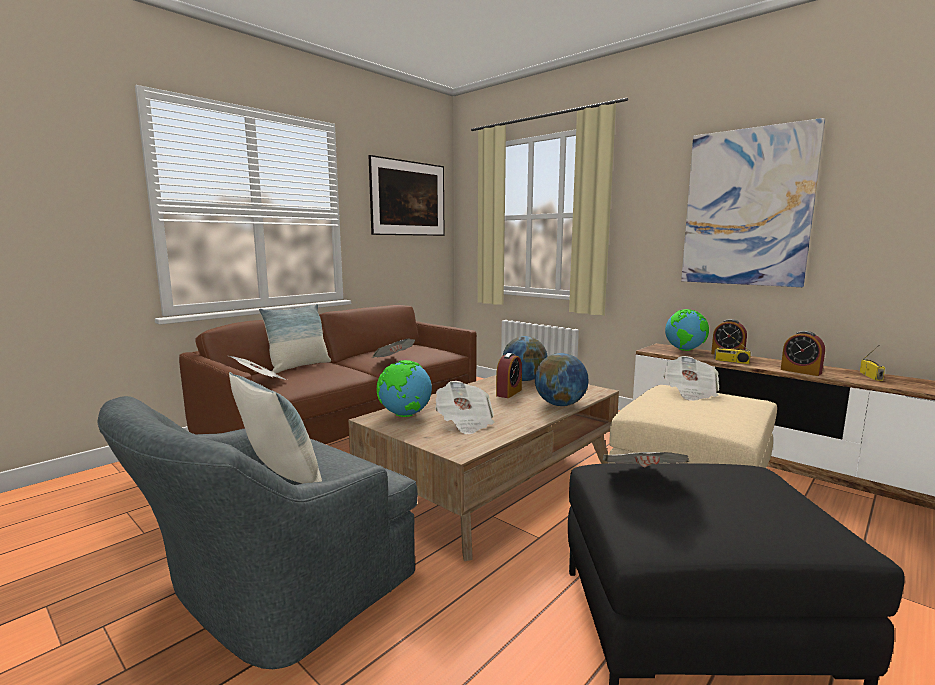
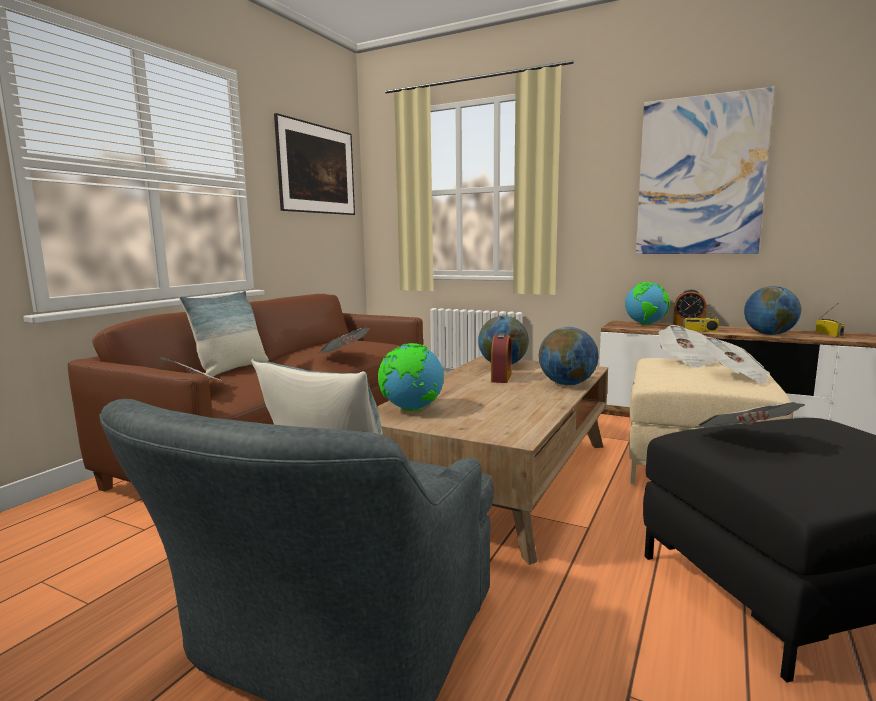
camera: 15 degrees left, 0 degrees up
newspaper [436,381,494,435] -> newspaper moved to [705,337,770,384]
alarm clock [781,331,825,376] -> globe [744,286,801,335]

